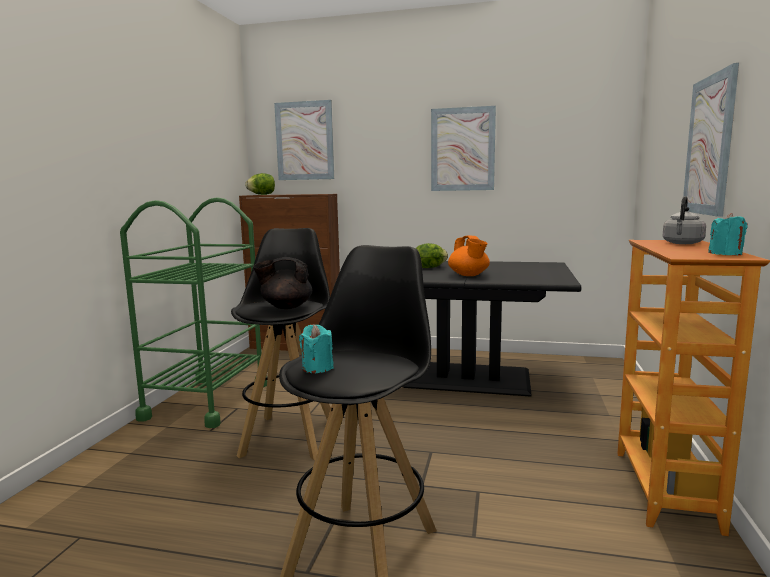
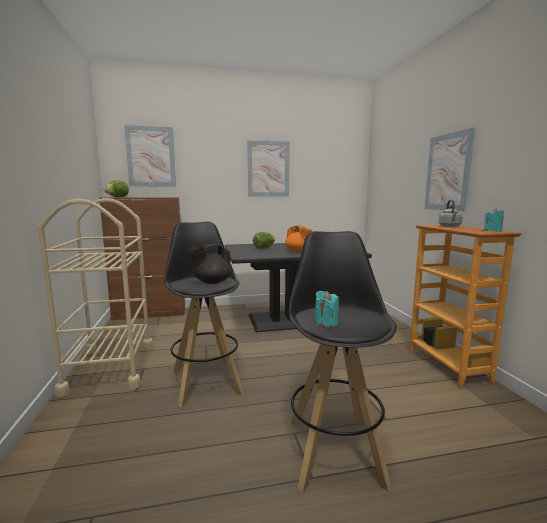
camera: 25 degrees left, 0 degrees up
green cart [120,198,267,428] -> beige cart [38,198,153,397]

